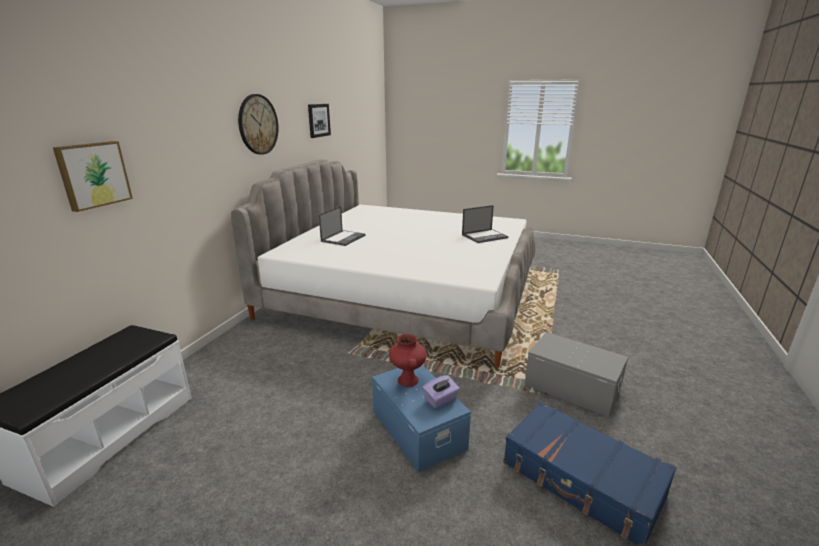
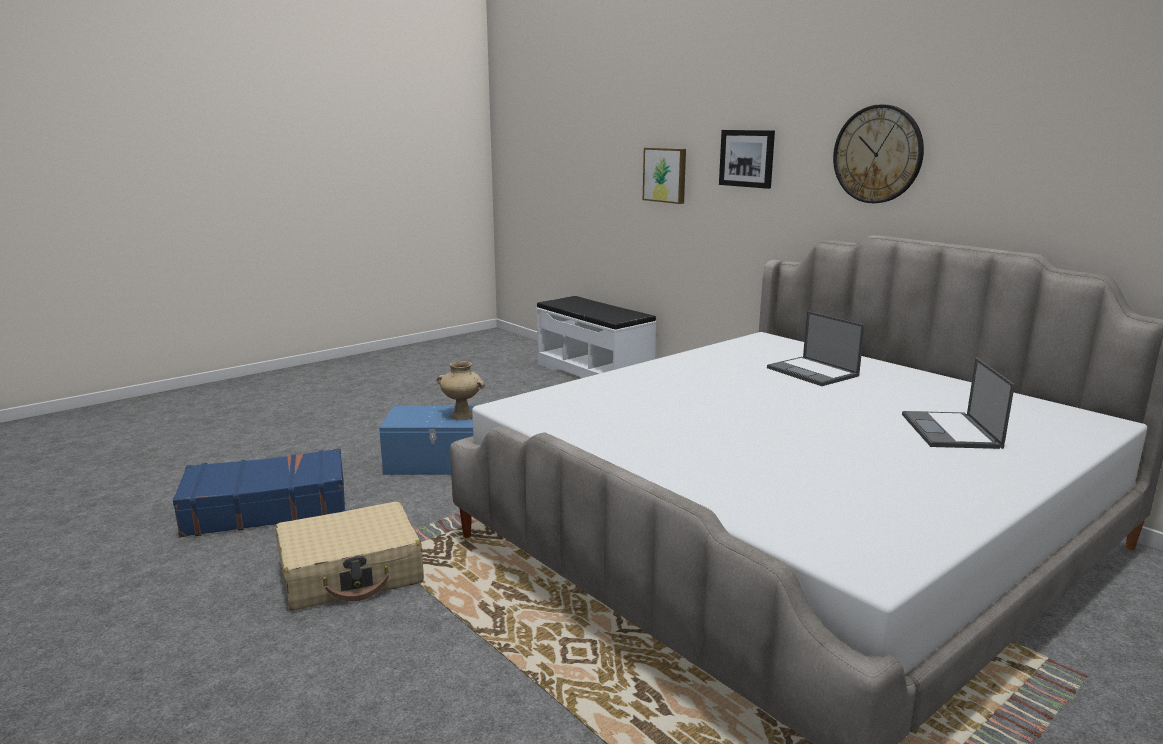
camera: 120 degrees right, 5 degrees down
picture [308,104,331,138] -> picture moved to [719,130,775,189]
red vase [389,334,427,387] -> beige vase [436,361,485,420]
purple tissue box [422,375,460,408] -> none
laptop [462,205,509,243] -> laptop moved to [902,358,1015,449]
grey storage box [524,332,628,417] -> beige suitcase [276,502,424,610]

